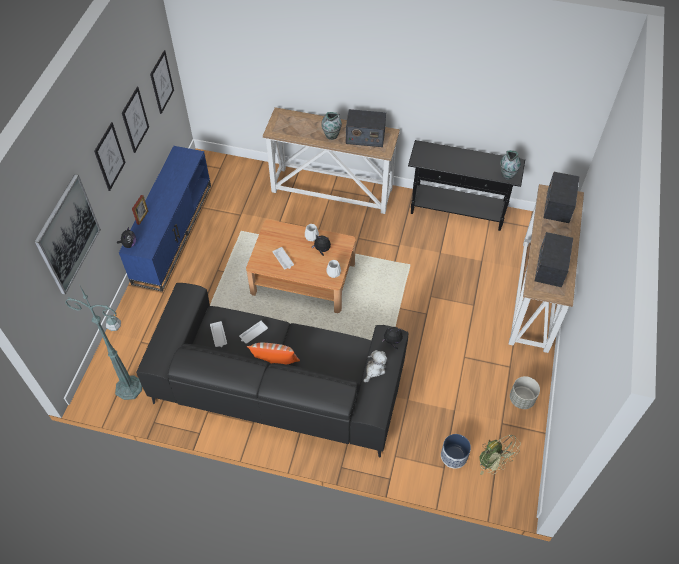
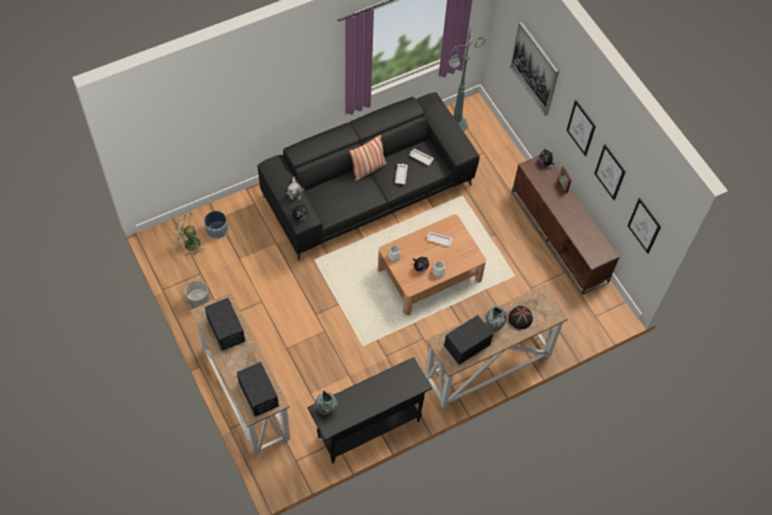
camera: 135 degrees right, 5 degrees up
blue tv stand [119,146,211,292] -> brown tv stand [512,155,619,295]
none -> black hat [508,306,533,330]

